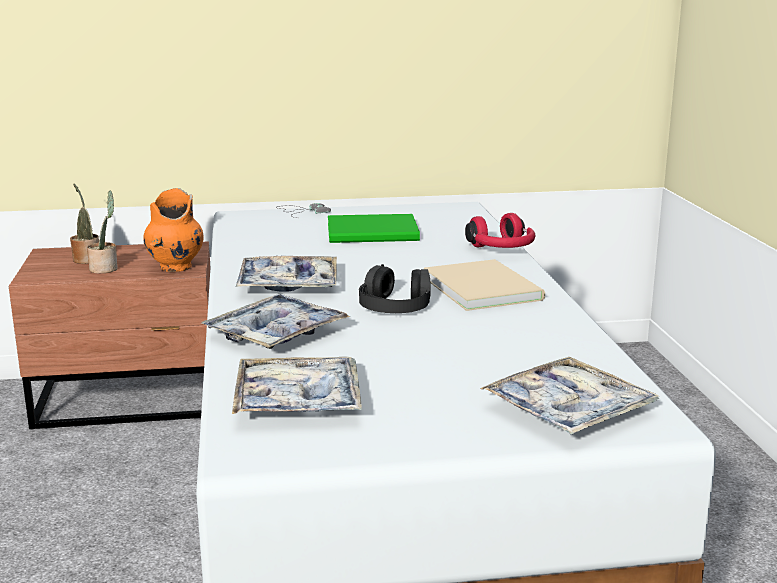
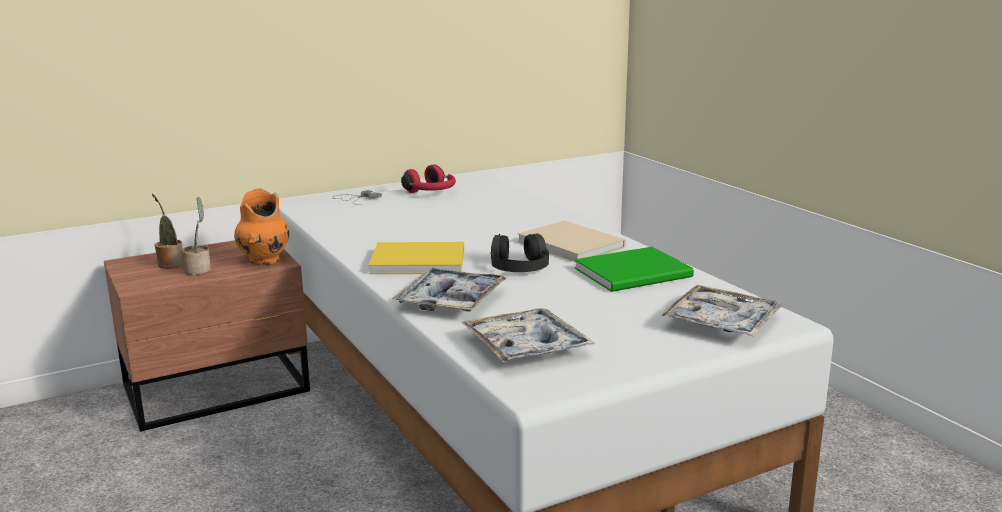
camera: 20 degrees left, 0 degrees up
tray [236,256,337,292] -> yellow book [368,242,464,274]
green book [328,214,420,243] -> green book moved to [575,247,694,292]
red headphones [465,213,535,248] -> red headphones moved to [401,164,456,193]

